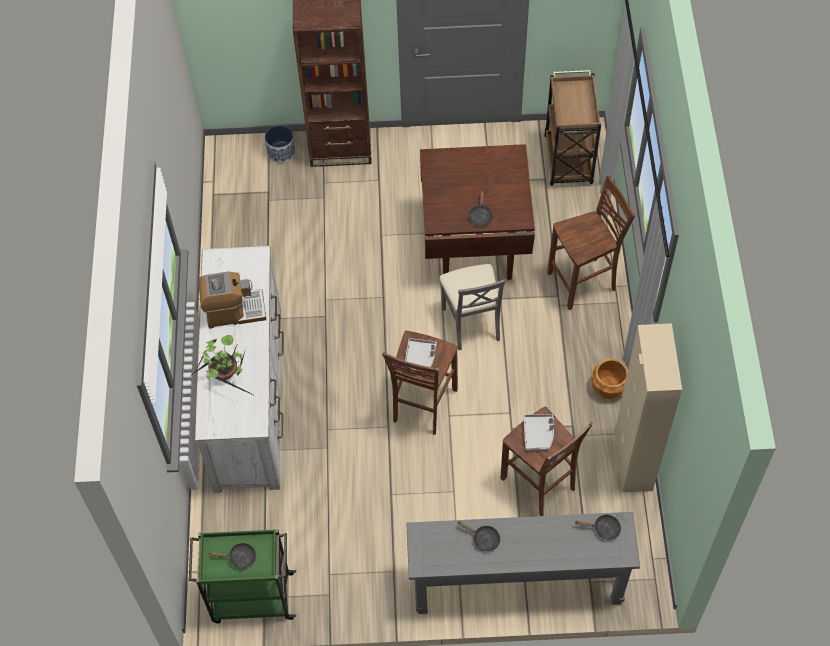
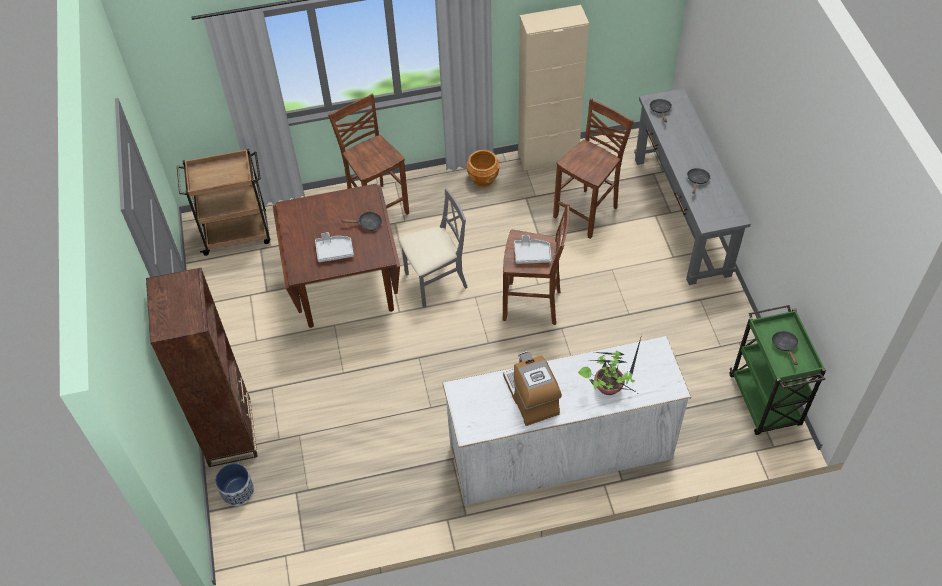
camera: 100 degrees left, 5 degrees down
grey tray [524,414,554,450] -> grey tray moved to [315,232,354,262]

